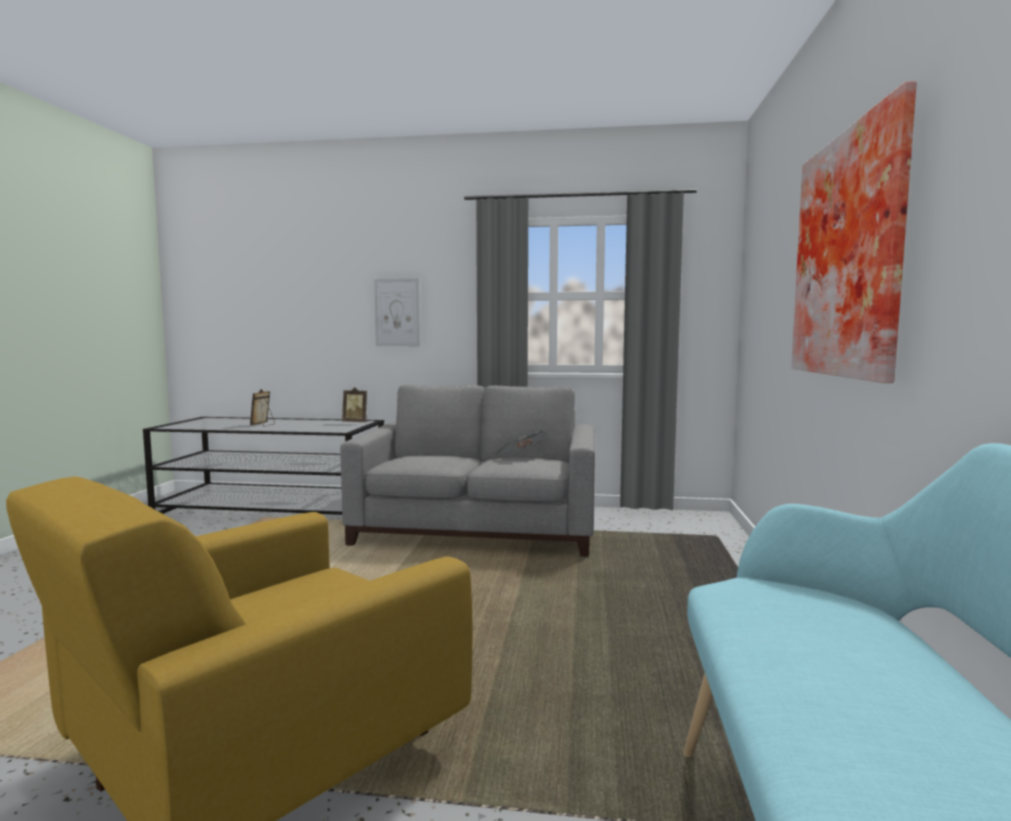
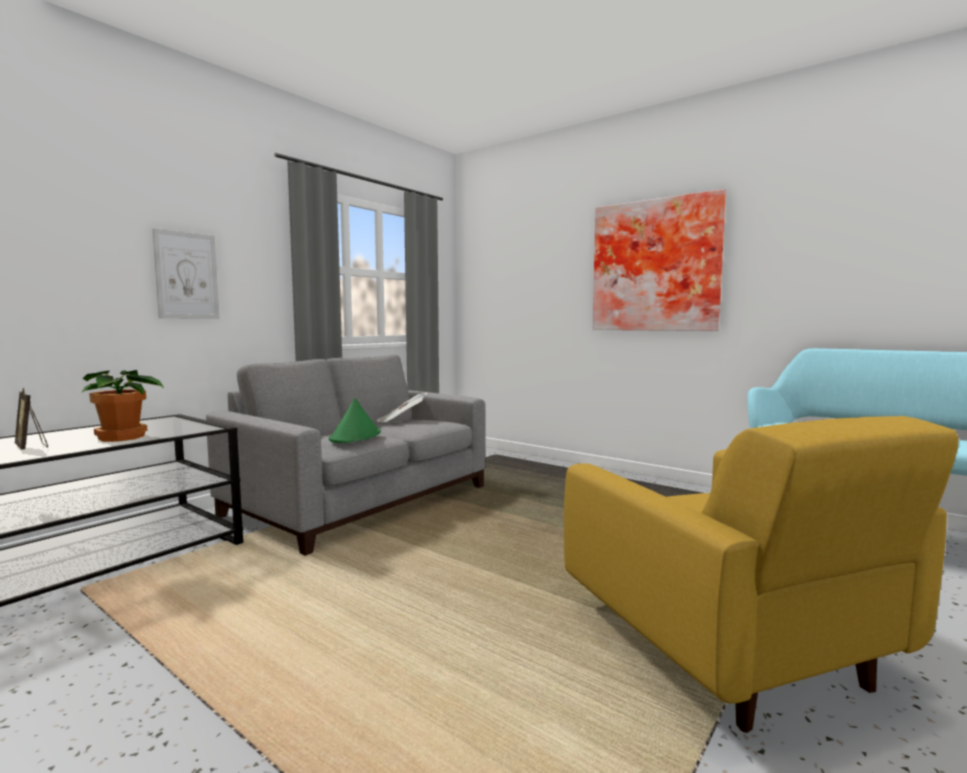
camera: 60 degrees left, 0 degrees up
picture frame [342,387,368,422] -> none
none -> potted plant [81,370,165,442]
none -> green hat [329,398,381,443]

